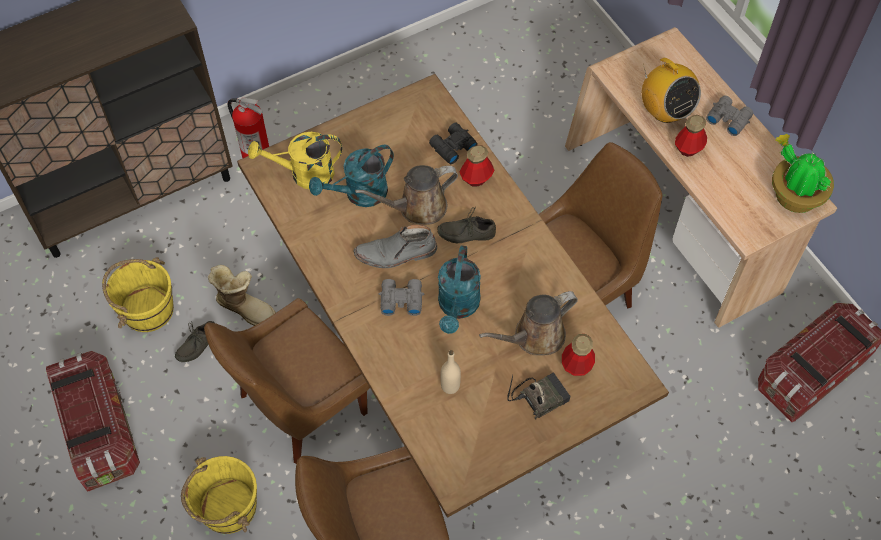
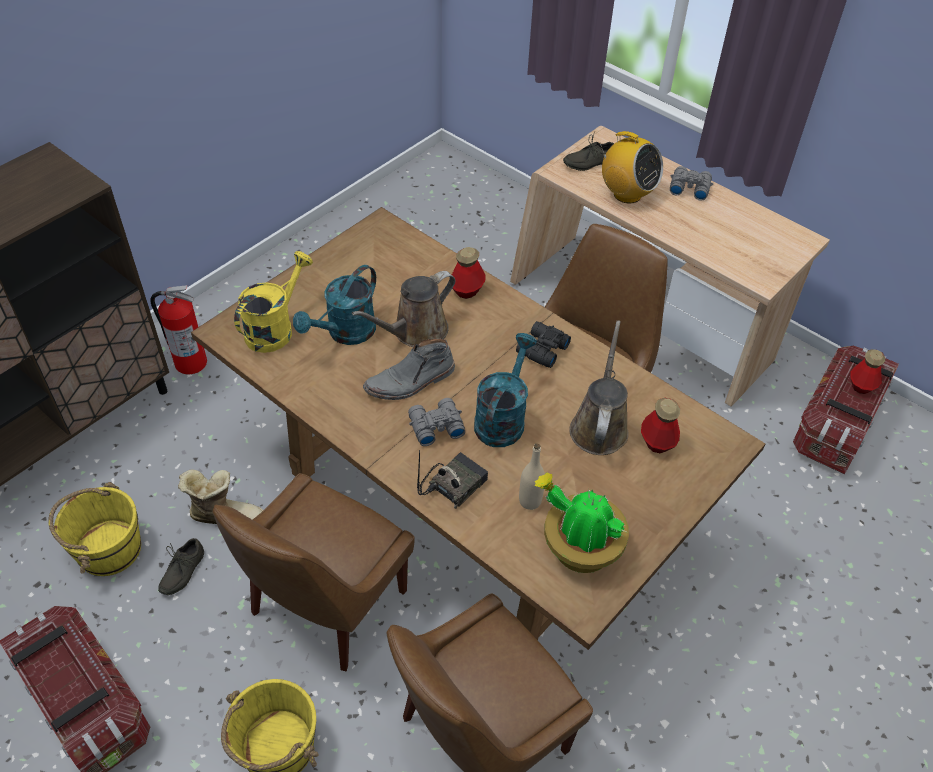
camera: 20 degrees left, 10 degrees down
yellow watering can [248,132,342,190] -> yellow watering can turned 150 degrees clockwise [234,251,313,353]
black binoculars [429,123,478,164] -> black binoculars moved to [516,321,571,368]
grey shoe [437,207,496,243] -> grey shoe moved to [563,131,614,171]
turquoise watering can [438,246,481,334] -> turquoise watering can turned 150 degrees counterclockwise [474,333,537,447]
brown watering can [479,291,578,356] -> brown watering can turned 150 degrees clockwise [569,321,629,455]
radio [507,372,571,419] -> radio moved to [417,450,488,509]
bottle [675,115,707,157] -> bottle moved to [850,349,885,394]
potted plant [772,134,834,213] -> potted plant moved to [534,472,629,573]

